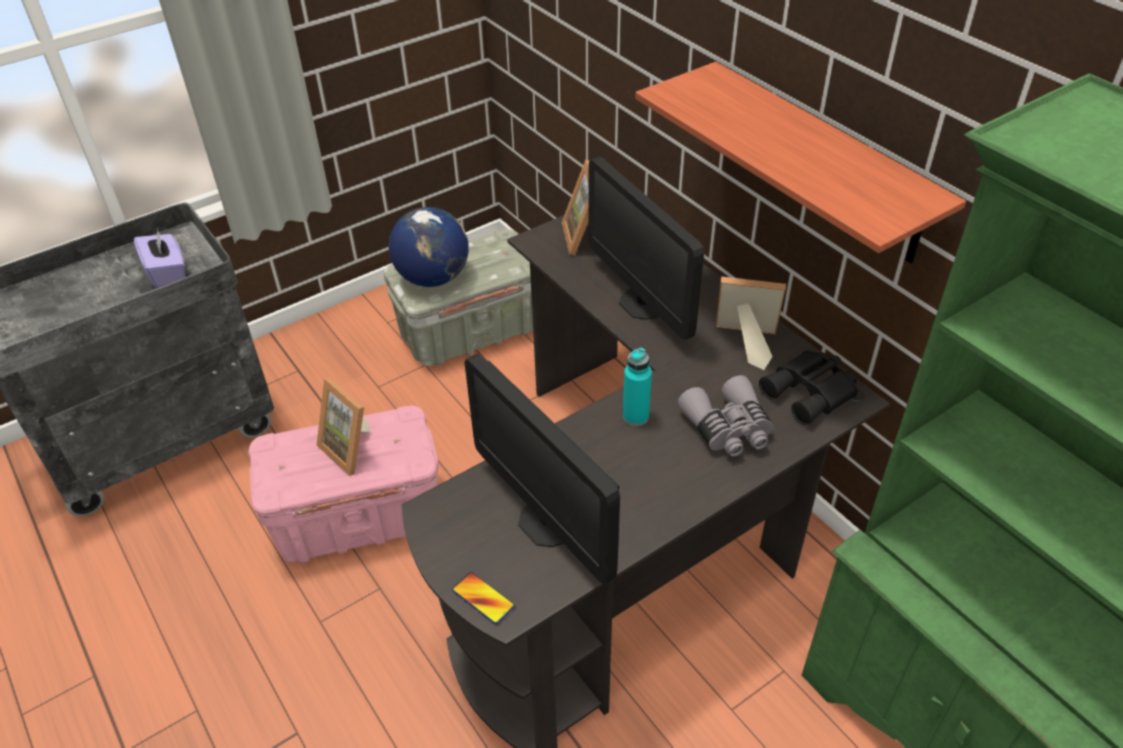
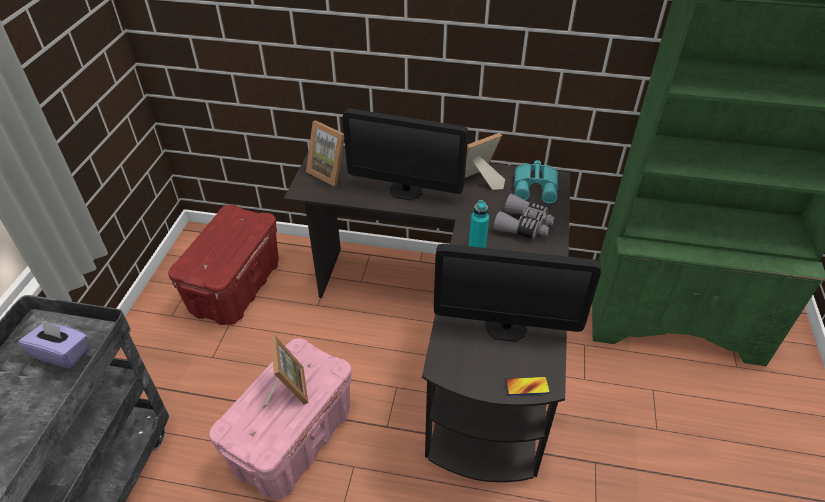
camera: 45 degrees left, 0 degrees up
picture frame [317,378,370,476] -> picture frame turned 105 degrees counterclockwise [263,335,308,408]
grey storage box [384,229,533,366] -> red storage box [168,205,279,325]
globe [389,207,469,287] -> none
shelf [635,62,966,264] -> none
black binoculars [759,351,858,425] -> turquoise binoculars [514,160,558,203]

